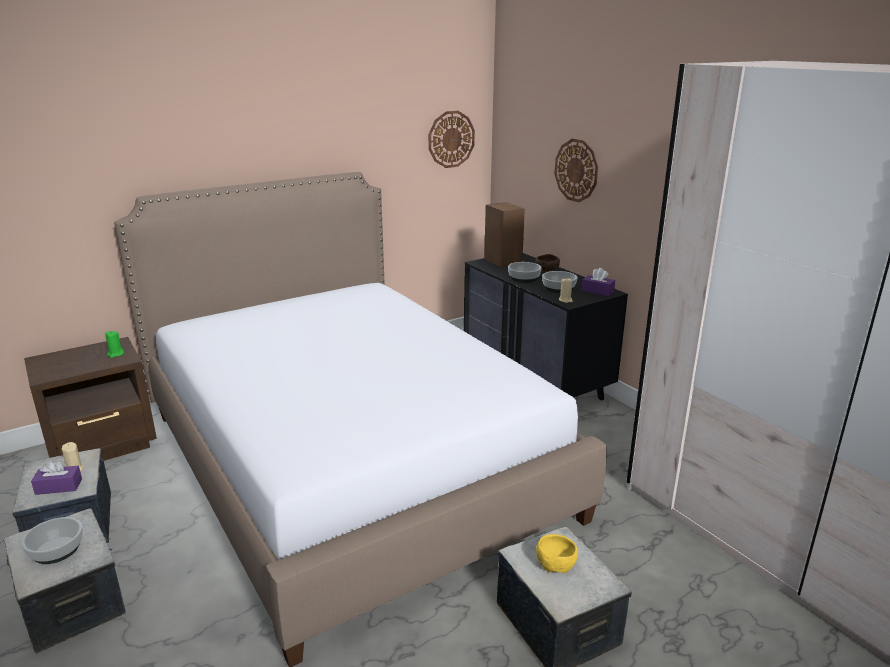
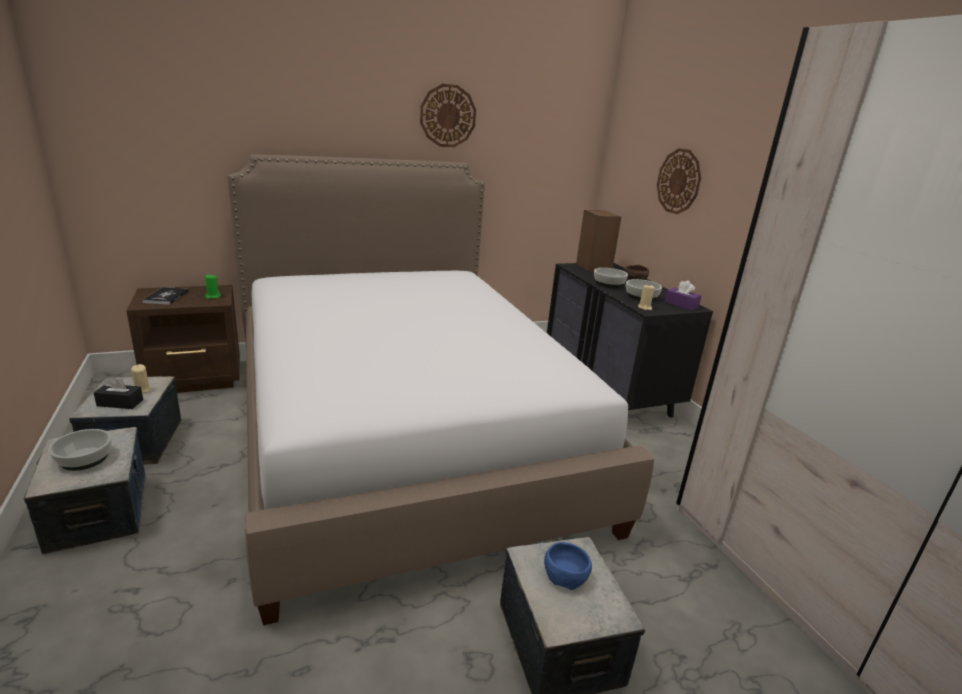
camera: 10 degrees right, 0 degrees up
purple tissue box [31,460,82,495] -> black tissue box [93,376,143,409]
wall clock [429,111,475,168] -> wall clock moved to [420,84,476,147]
yellow bowl [536,534,578,573] -> blue bowl [544,542,592,590]
none -> book [143,287,189,305]

